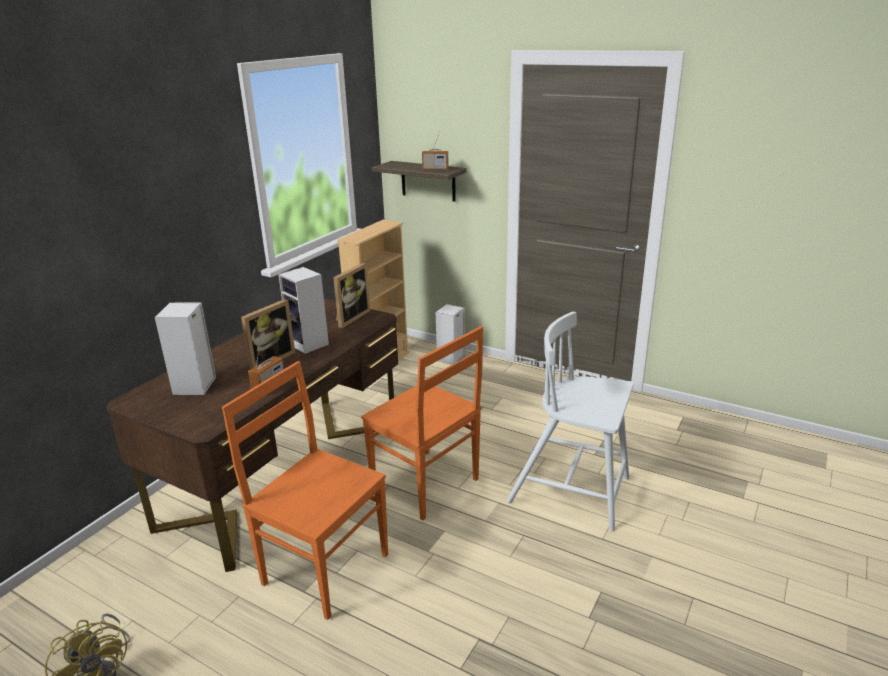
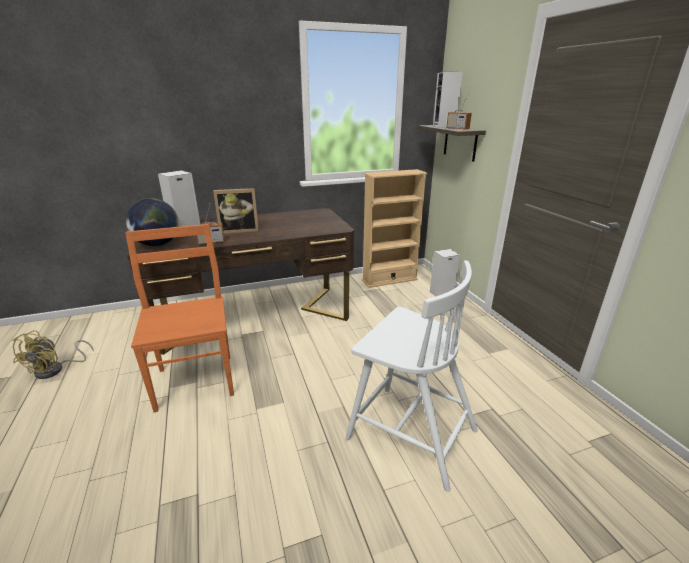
camera: 40 degrees right, 0 degrees up
speaker [278,267,329,354] -> speaker moved to [433,72,463,128]
picture frame [333,263,370,328] -> none
orange chair [361,326,483,520] -> none
white chair [506,312,634,531] -> white chair turned 150 degrees clockwise [346,260,478,492]
none -> globe [126,198,179,246]

